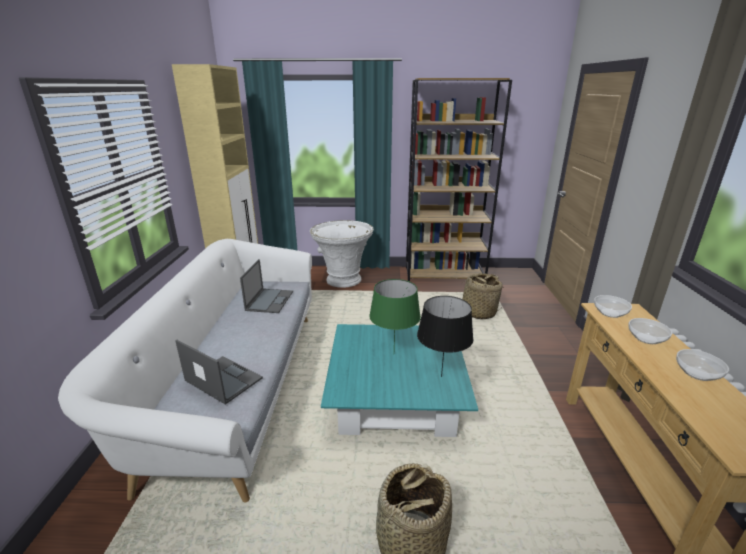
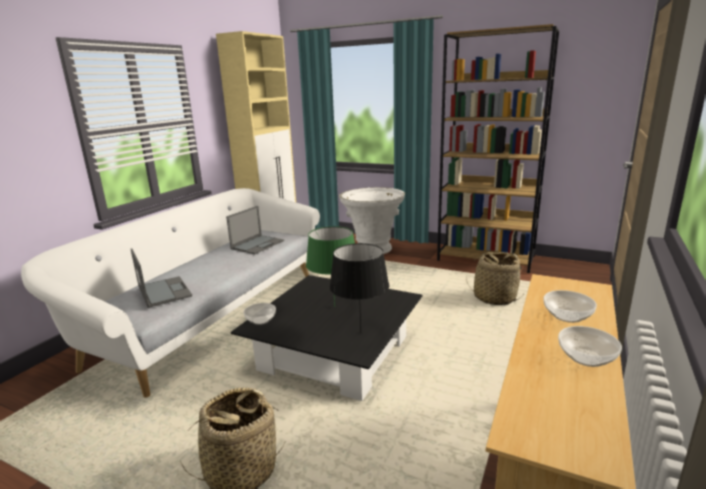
camera: 25 degrees right, 5 degrees down
turquoise coffee table [321,324,478,437] -> black coffee table [231,275,422,401]
bowl [594,295,632,318] -> bowl moved to [243,303,276,325]

